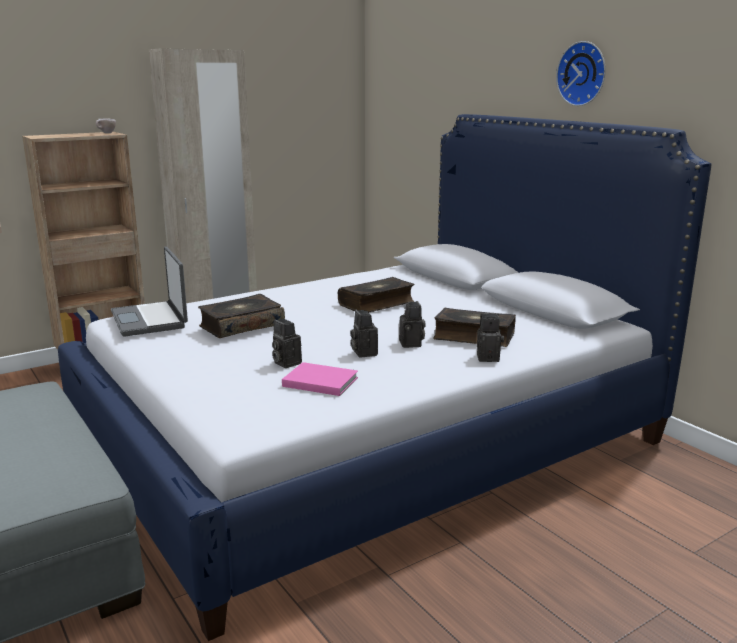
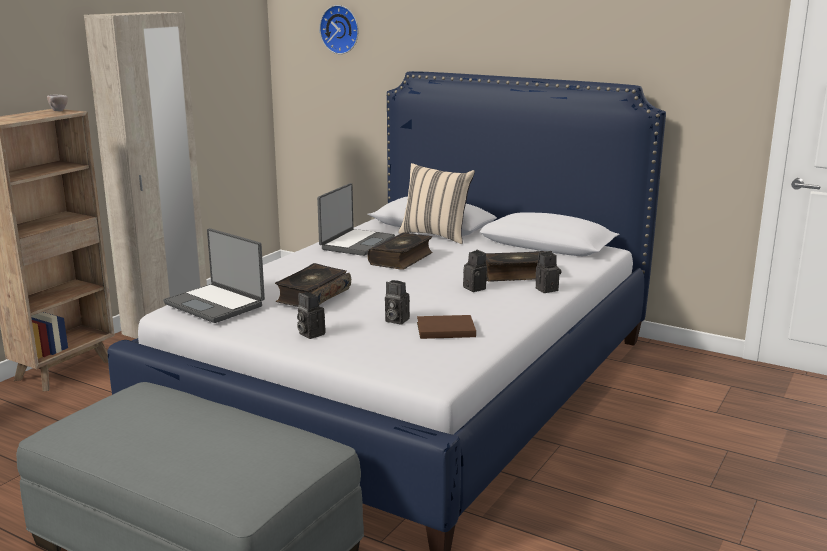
camera: 25 degrees left, 0 degrees up
pink book [282,362,358,396] -> brown book [417,315,476,339]
camera [351,310,378,358] -> camera moved to [297,292,326,339]
wall clock [556,41,606,106] -> wall clock moved to [319,5,359,54]
none -> laptop [317,183,395,256]
none -> beige pillow [398,163,475,244]

